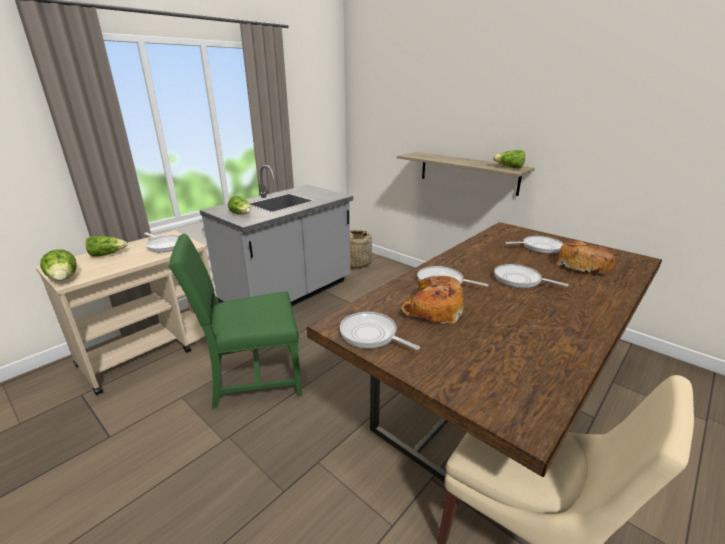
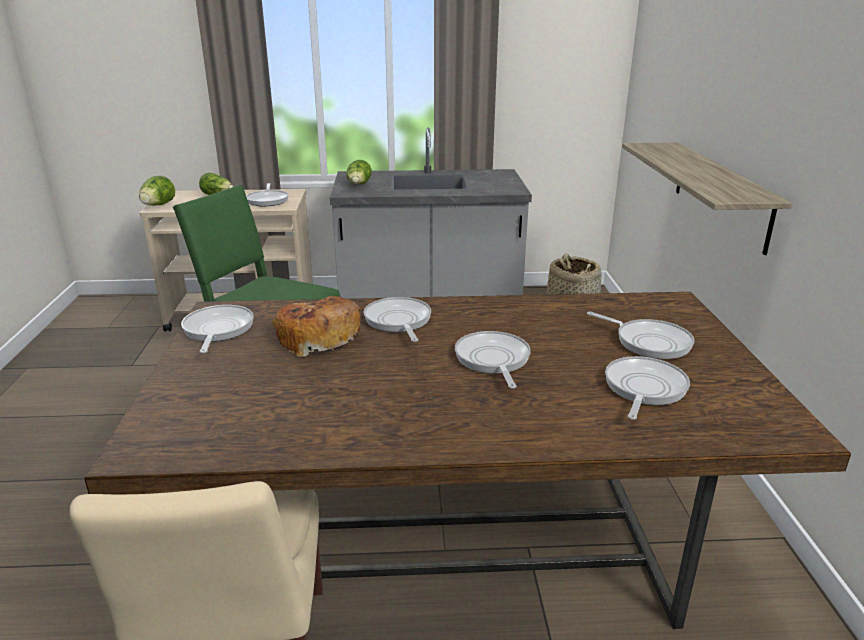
camera: 45 degrees right, 0 degrees up
lettuce [493,150,525,169] -> none
bread [556,241,615,275] -> frying pan [605,356,690,420]

